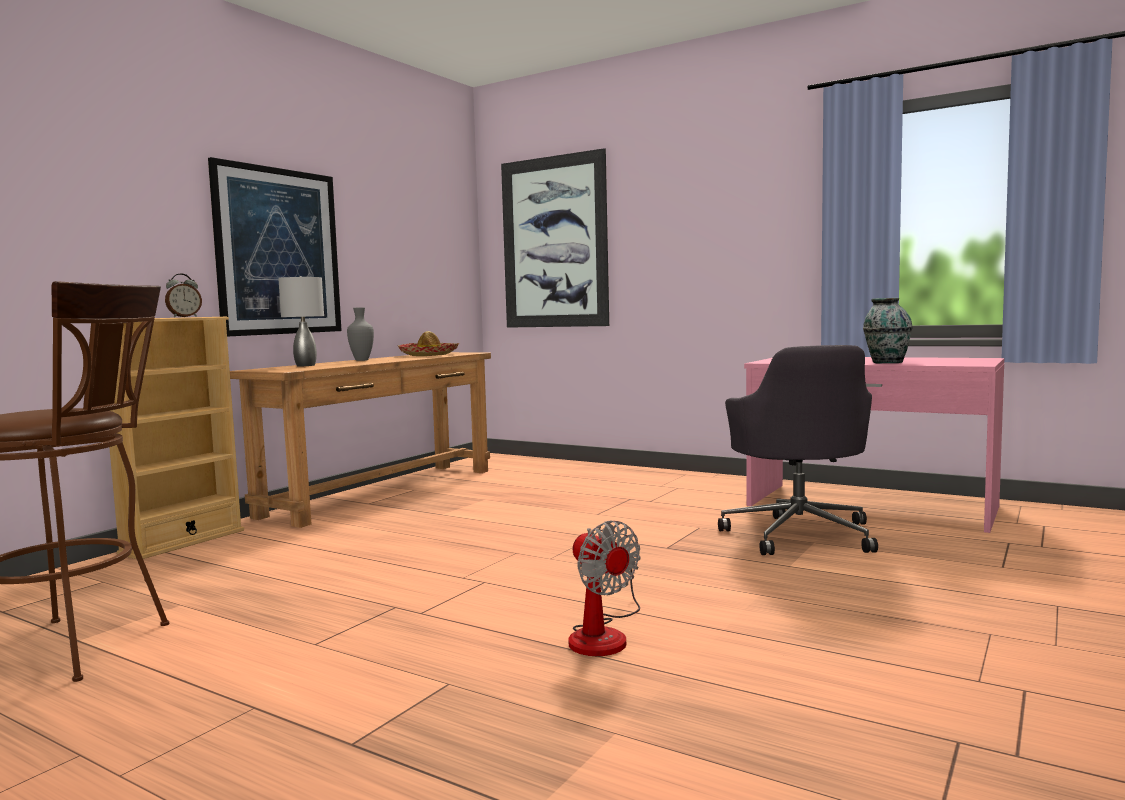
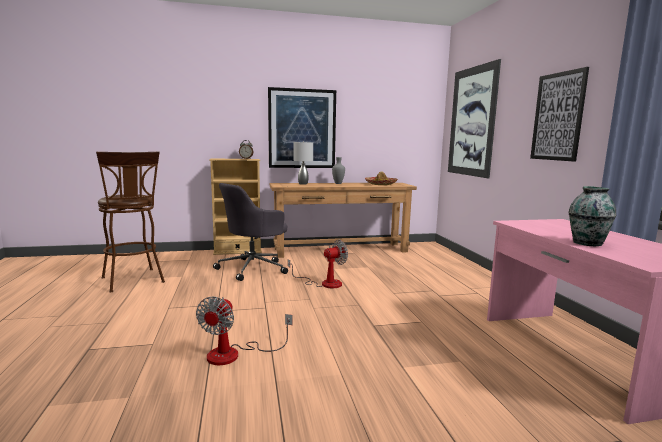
camera: 45 degrees right, 5 degrees up
grey office chair [718,345,878,555] -> grey office chair moved to [213,183,288,281]
none -> fan [288,240,348,288]
none -> picture [530,67,589,162]

